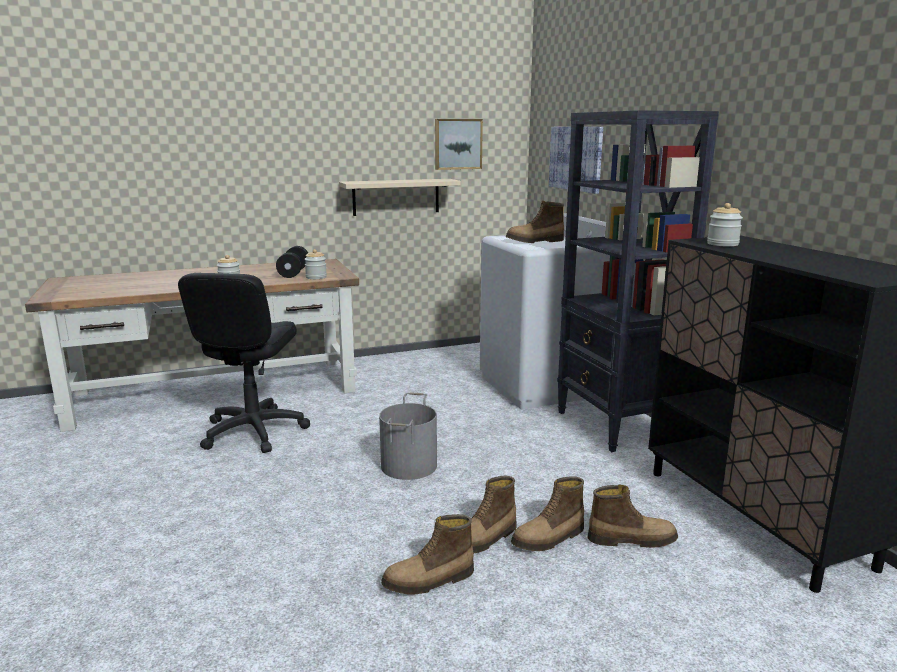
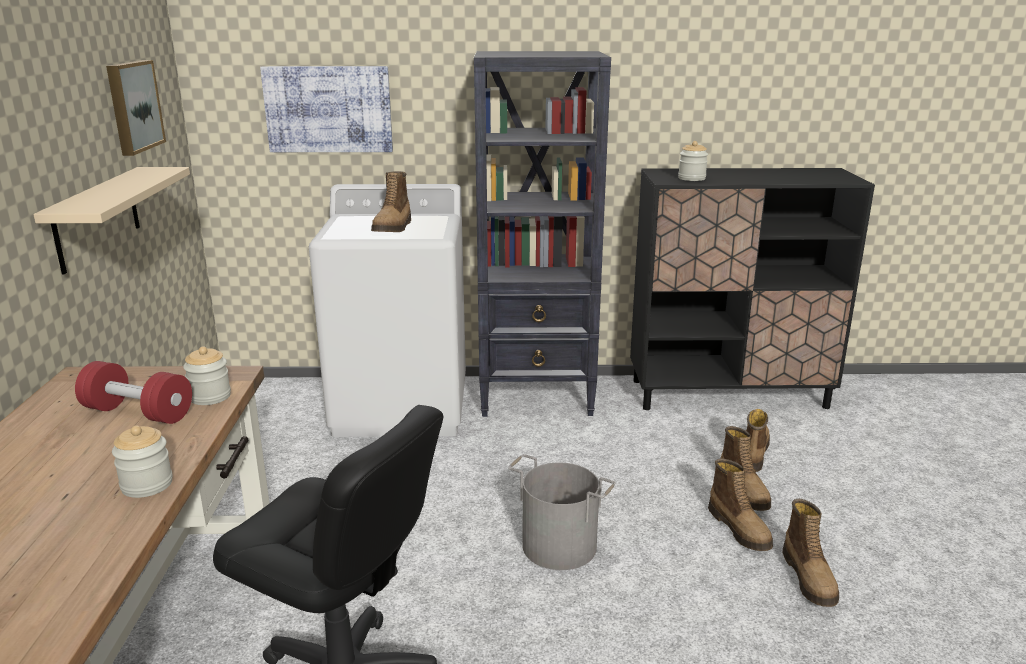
camera: 70 degrees left, 5 degrees up
black dumbbell [276,246,308,278] -> red dumbbell [75,361,192,424]

